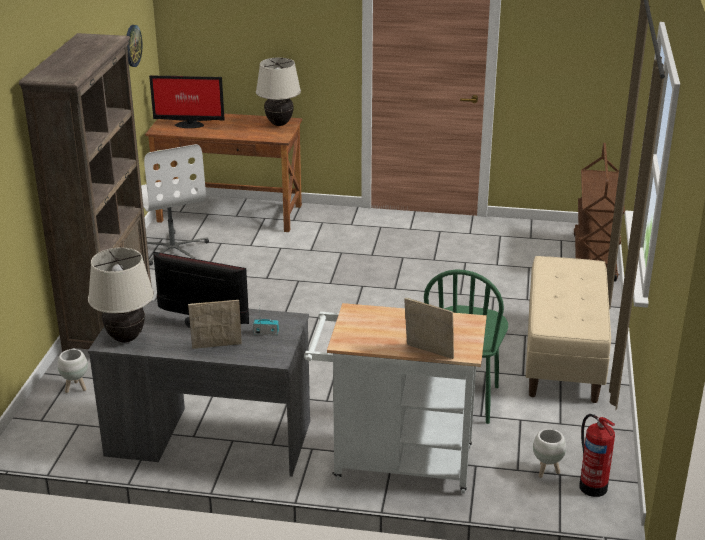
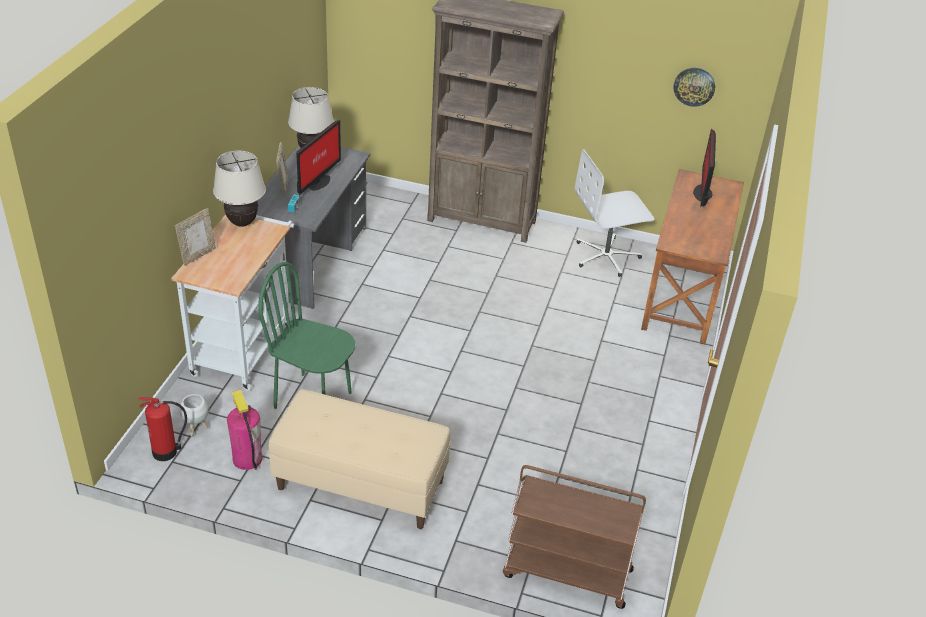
camera: 95 degrees right, 10 degrees up
white planter [57,349,88,393] -> none
beige table lamp [256,58,301,126] -> beige table lamp moved to [213,151,266,227]
none -> fire extinguisher [227,389,262,470]

